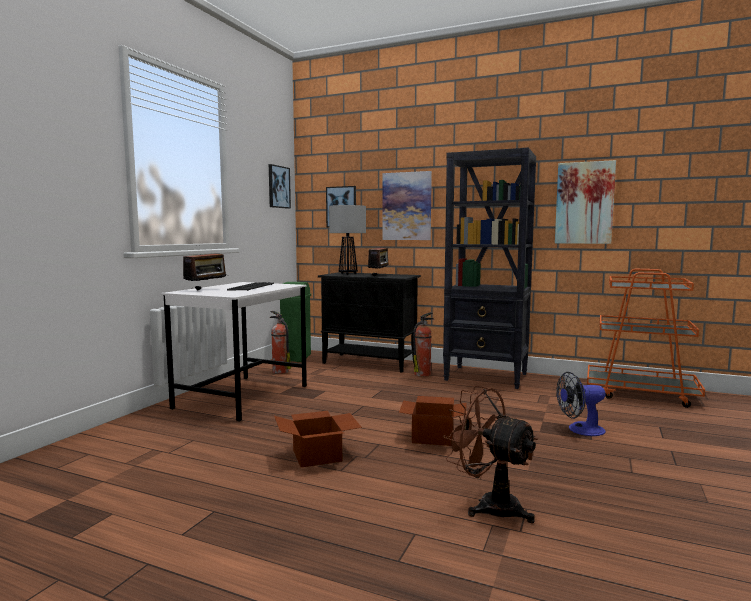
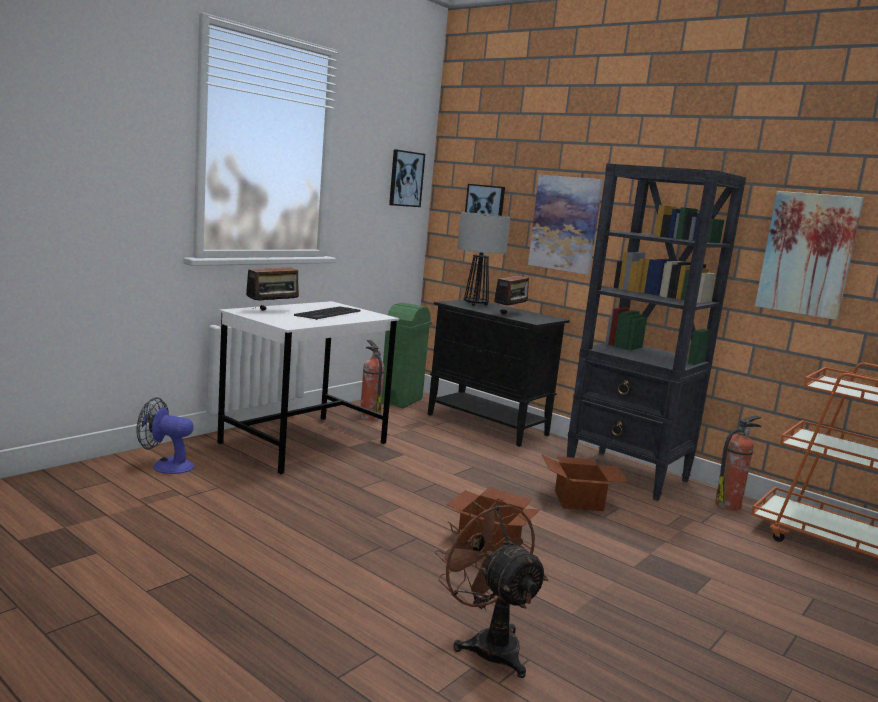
camera: 15 degrees right, 5 degrees up
cardboard box [274,411,362,468] -> cardboard box moved to [542,454,629,511]
fire extinguisher [413,312,434,377] -> fire extinguisher moved to [715,415,761,510]
fan [556,372,606,436] -> fan moved to [136,397,194,474]

